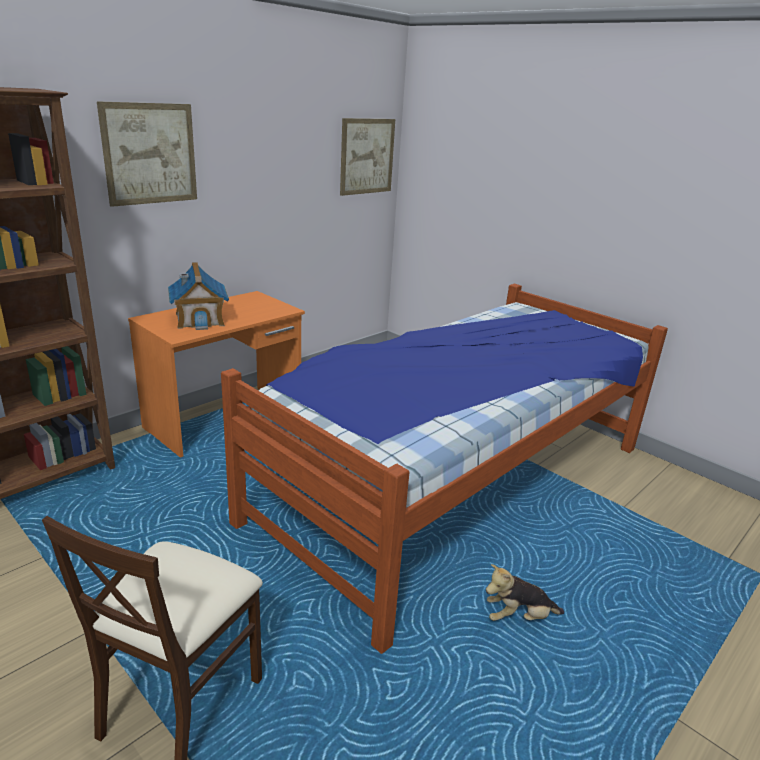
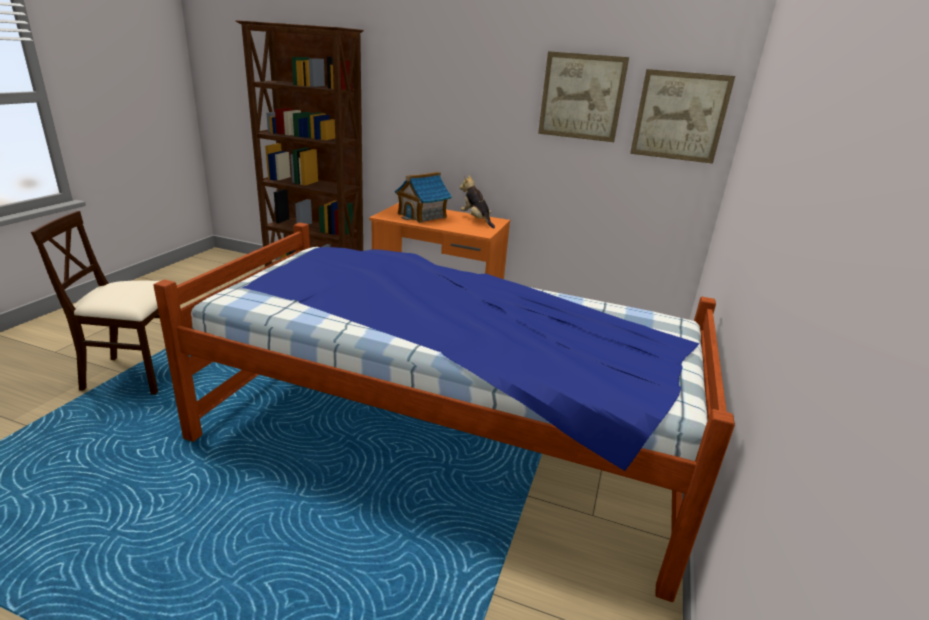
camera: 65 degrees right, 0 degrees up
picture [97,101,197,207] -> picture moved to [538,51,629,142]
plush toy [486,564,564,621] -> plush toy moved to [460,175,495,228]

